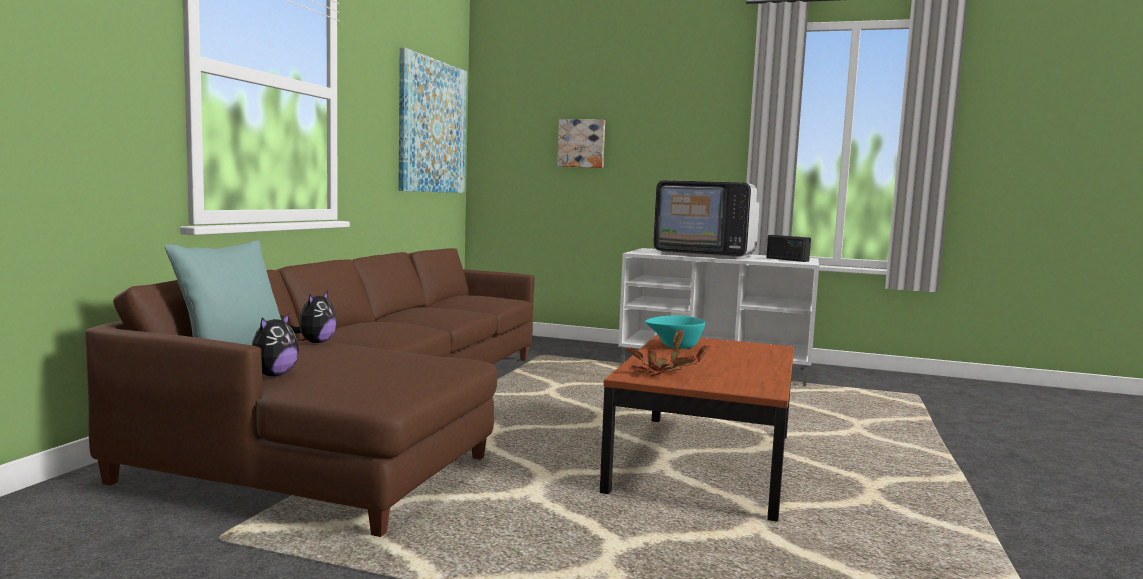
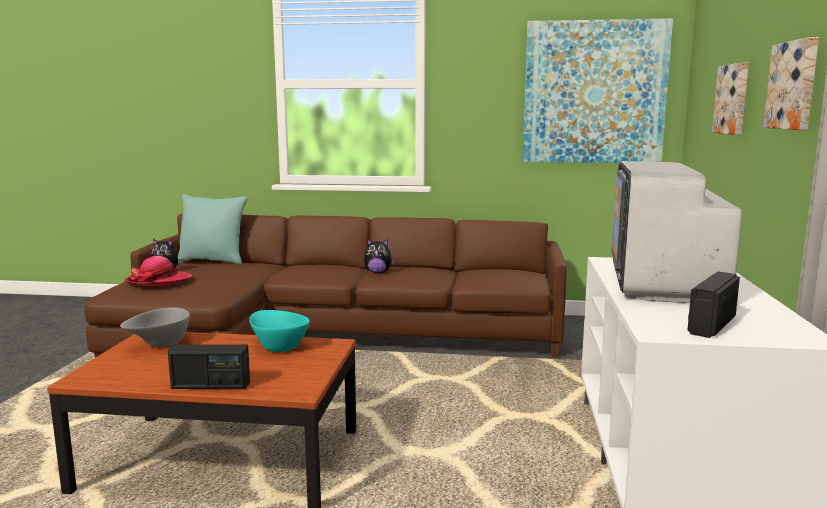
camera: 80 degrees right, 5 degrees up
plush toy [290,291,337,343] -> plush toy moved to [364,239,395,273]
potted plant [625,329,710,376] -> grey bowl [120,307,190,347]
none -> hat [124,256,193,286]
none -> radio [168,344,250,389]
none -> picture [763,37,819,130]

